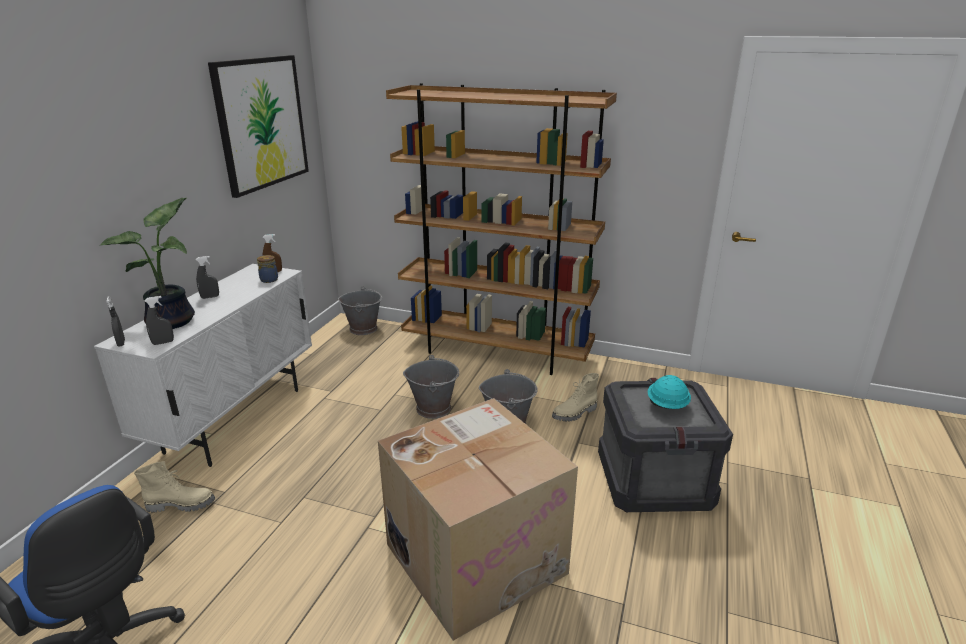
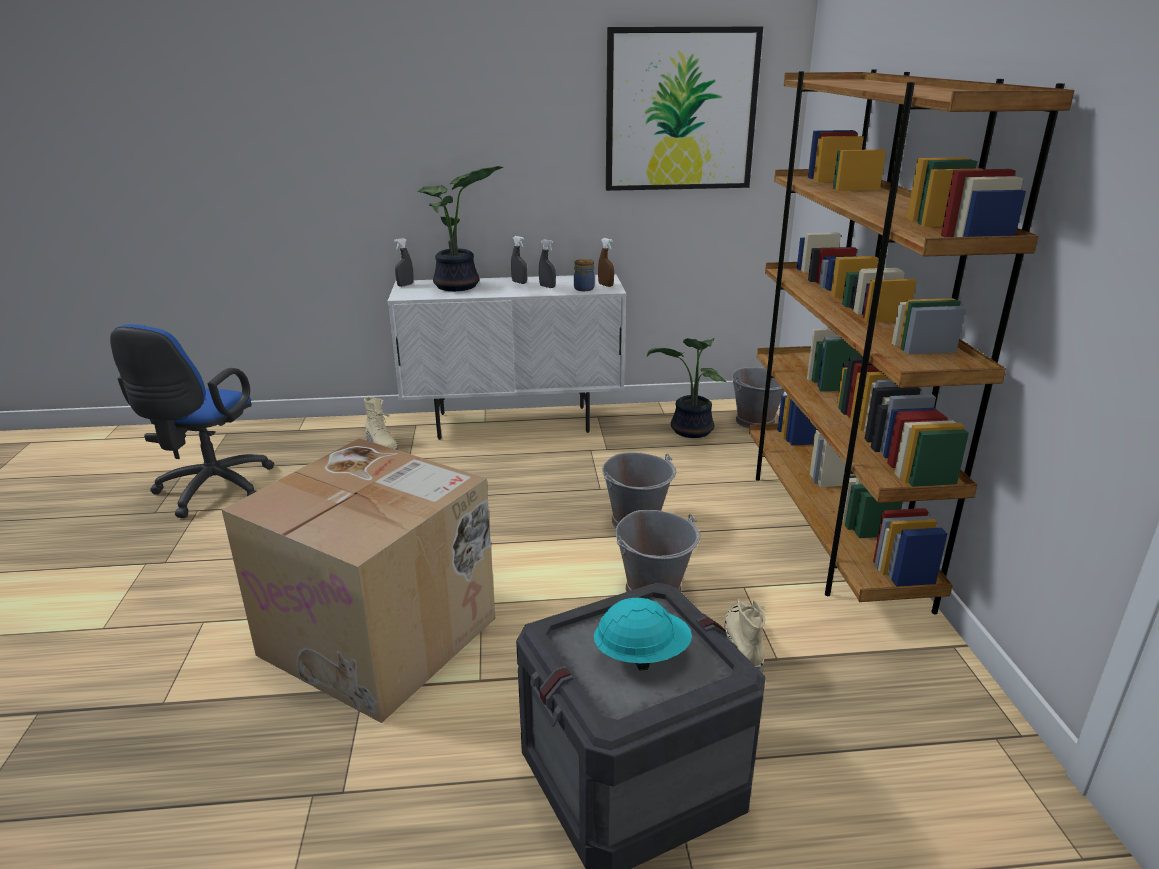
camera: 65 degrees right, 0 degrees up
grey spray bottle [144,296,174,345] -> grey spray bottle moved to [539,239,556,288]
beige boot [552,373,599,421] -> beige boot turned 60 degrees clockwise [724,599,767,673]
none -> potted plant [647,338,726,438]

